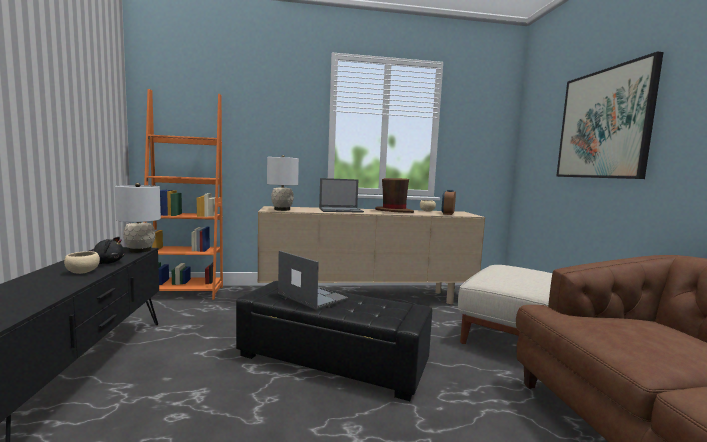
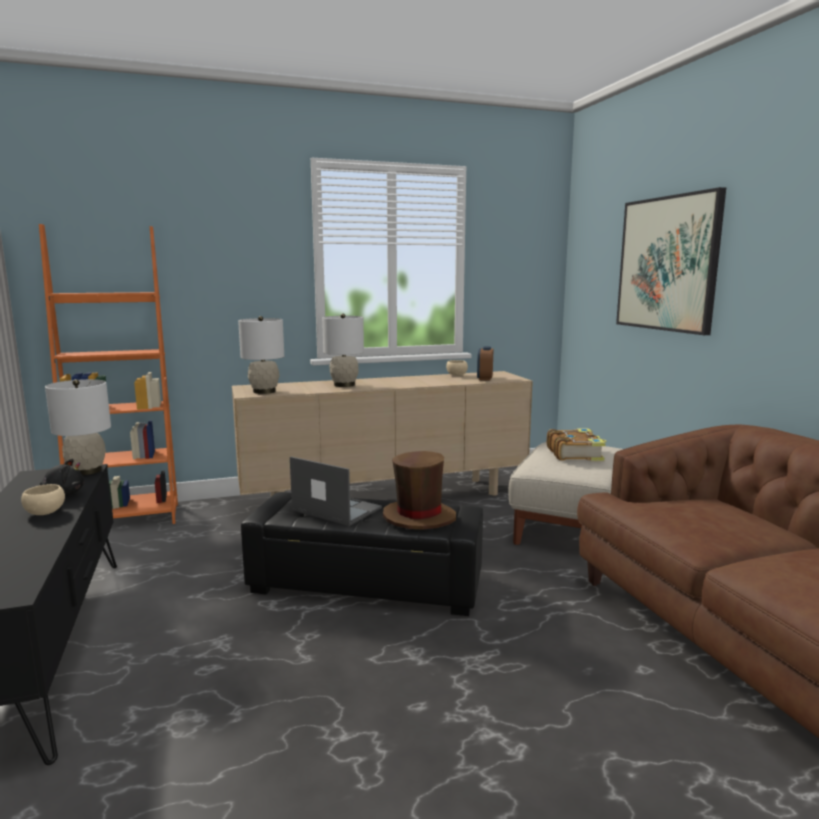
camera: 10 degrees left, 5 degrees up
laptop [319,178,364,213] -> white table lamp [322,314,364,387]
brown hat [375,178,414,213] -> brown hat moved to [383,451,456,530]
none -> book [547,428,606,461]

